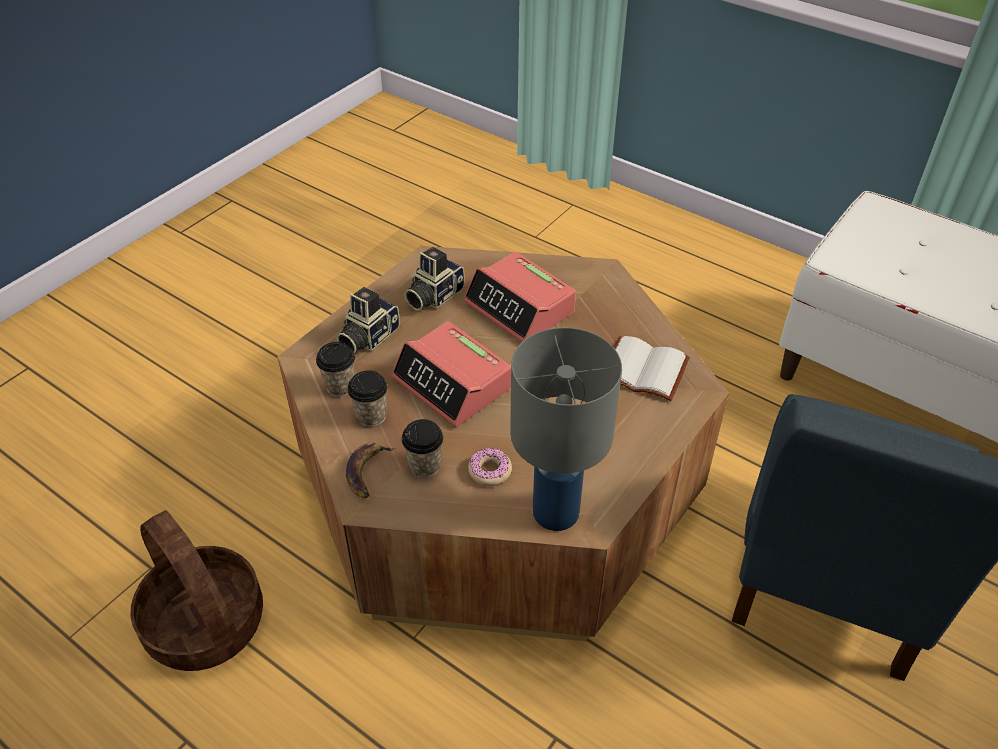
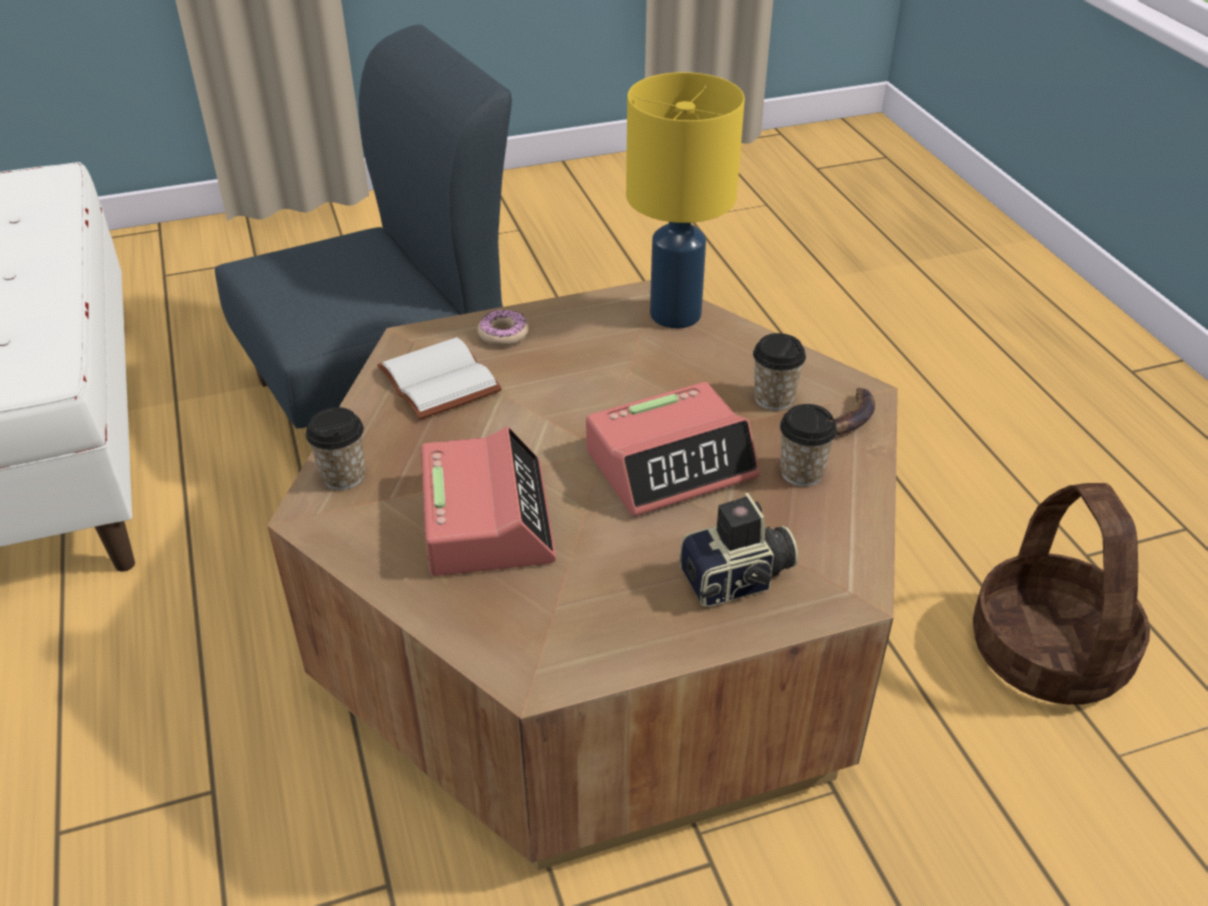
camera: 145 degrees left, 5 degrees down
cup [316,342,355,397] -> cup moved to [306,407,365,490]
alarm clock [392,321,511,427] -> alarm clock turned 75 degrees clockwise [586,382,760,517]
camera [404,247,465,311] -> none
donut [468,448,512,486] -> donut moved to [478,310,529,347]
grey table lamp [510,327,622,531] -> yellow table lamp [626,72,745,328]

